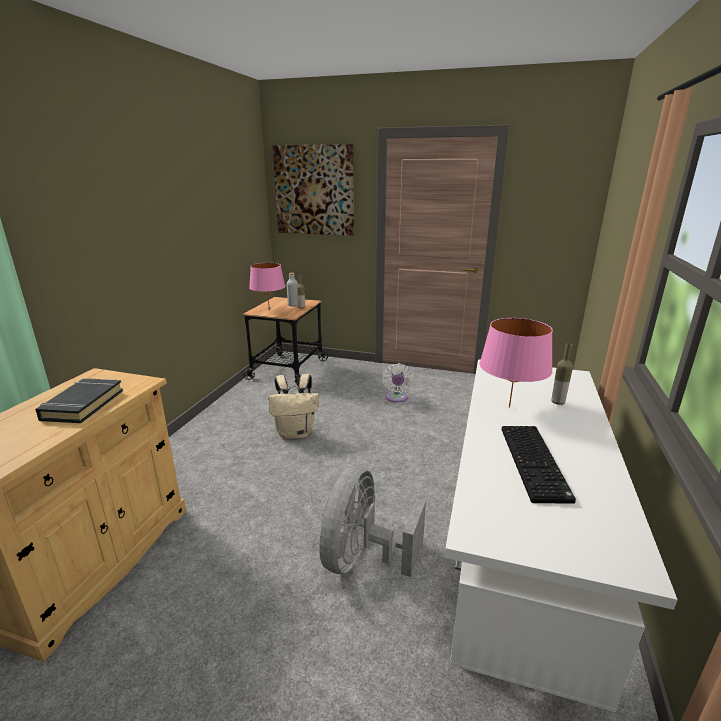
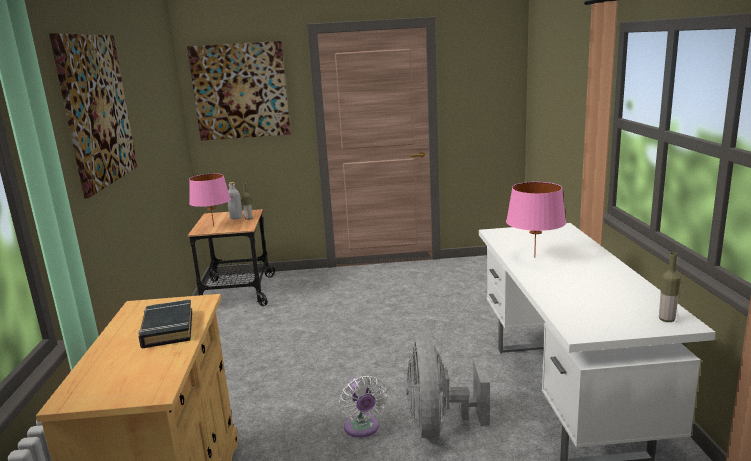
camera: 20 degrees left, 5 degrees down
beige backpack [268,374,319,439] -> none
white fan [382,364,413,403] -> white fan moved to [339,376,387,438]
keyboard [502,426,576,504] -> none
bottle [551,343,573,405] -> bottle moved to [659,252,681,322]
none -> picture [49,33,137,199]

